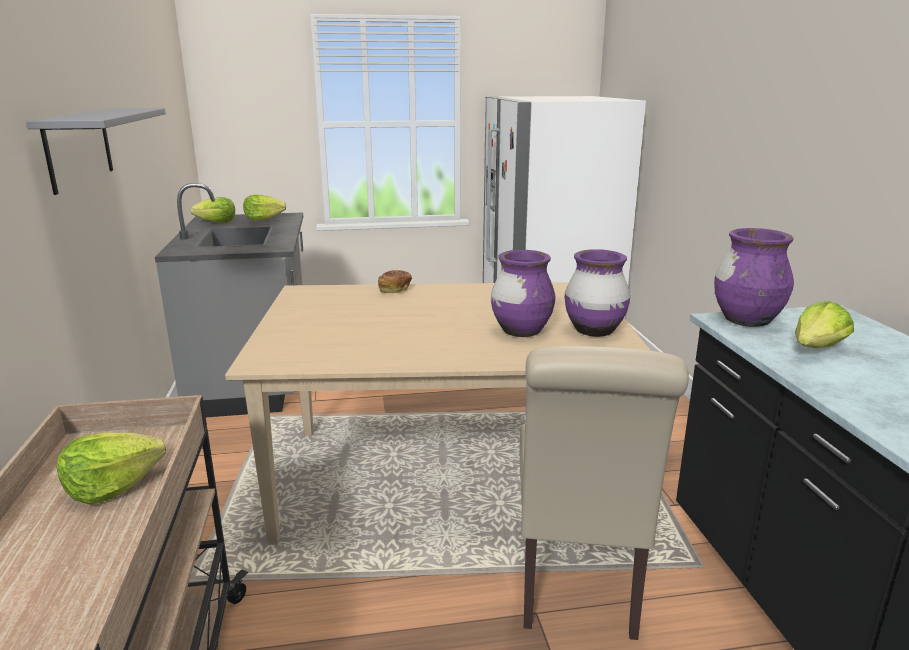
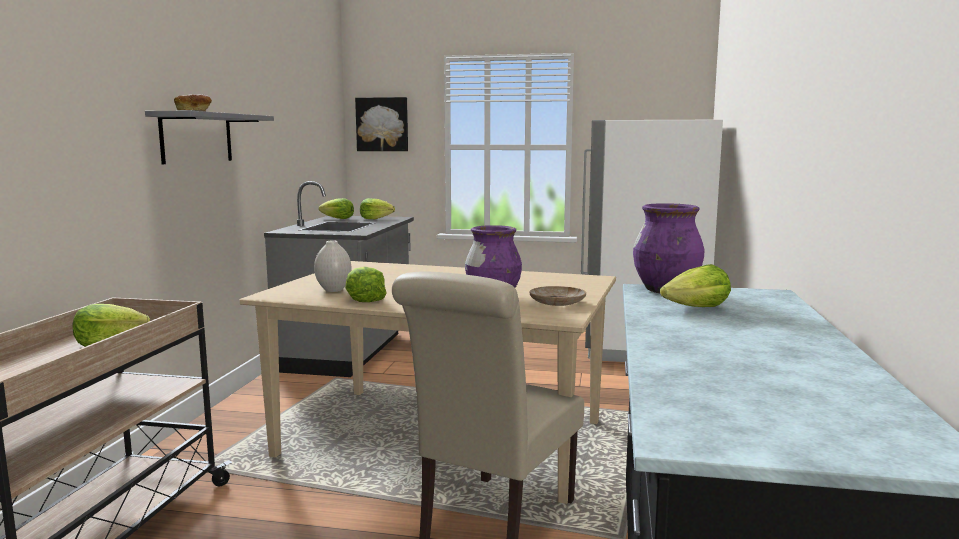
camera: 20 degrees right, 10 degrees down
bread [378,270,412,293] -> bread moved to [174,94,212,112]
purple vase [565,249,630,337] -> beige plate [529,286,586,306]
none -> white vase [314,240,352,292]
none -> lettuce [345,267,387,302]
none -> picture [355,97,408,151]

